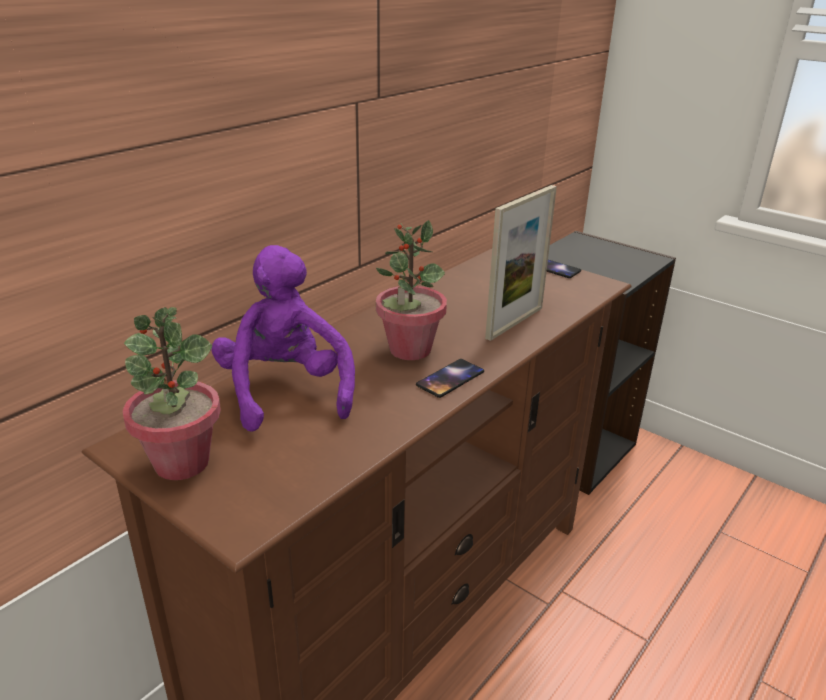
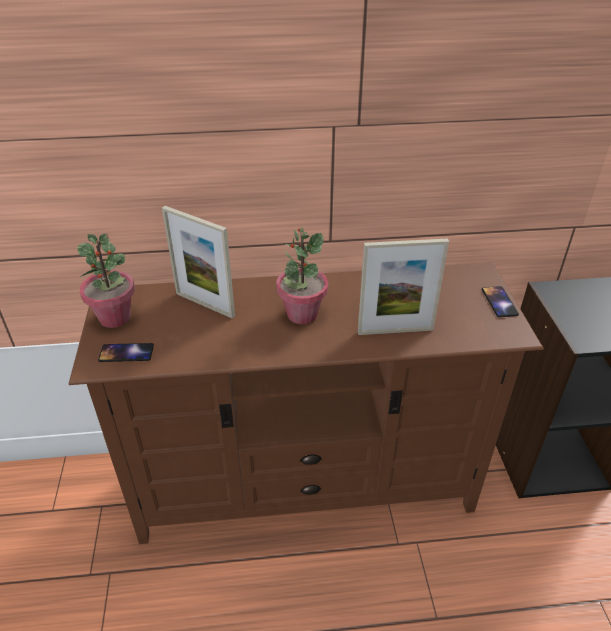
camera: 45 degrees right, 10 degrees up
purple plush toy [211,245,355,431] -> picture frame [162,206,235,318]
phone [416,359,484,398] -> phone moved to [98,343,154,362]

